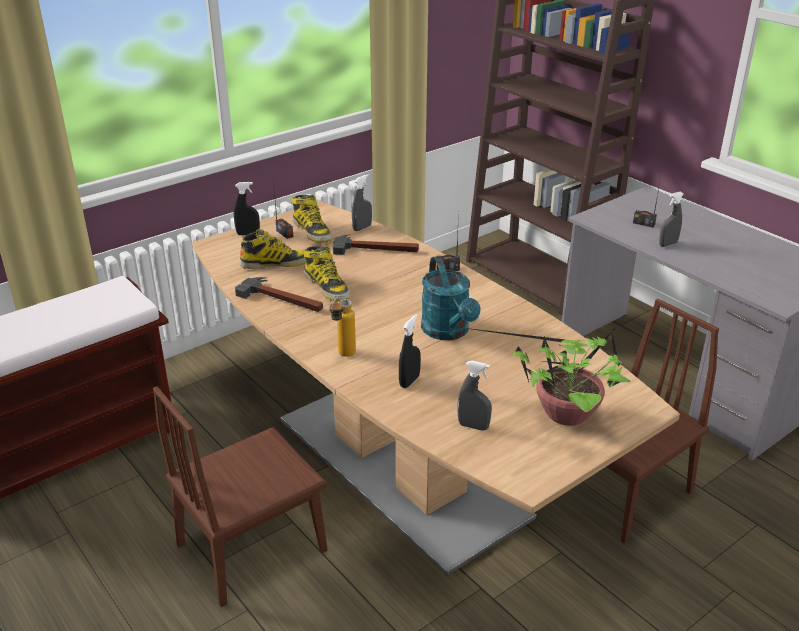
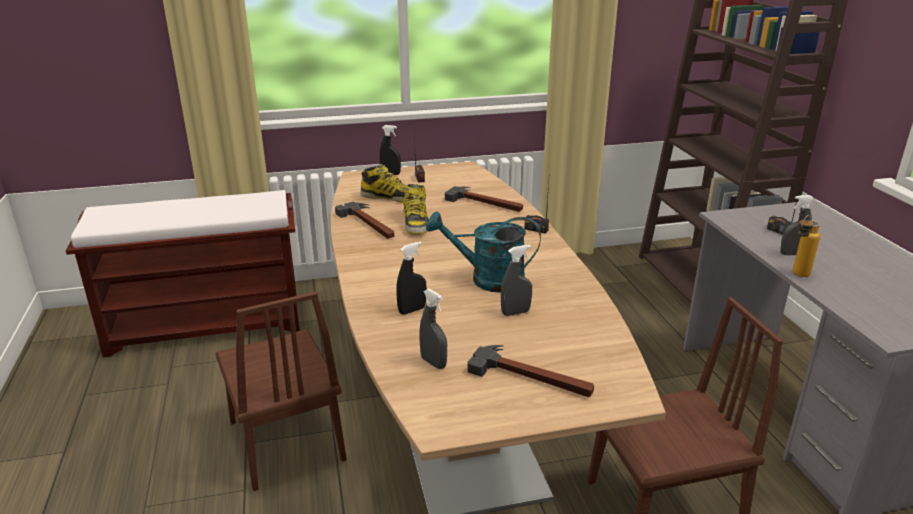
camera: 25 degrees right, 5 degrees down
brown chair [153,386,327,607] -> brown chair turned 105 degrees counterclockwise [216,291,347,491]
boot [291,195,332,243] -> none
bottle [329,298,356,357] -> bottle moved to [793,215,821,277]
grey spray bottle [352,174,372,231] -> grey spray bottle moved to [501,245,532,316]
turquoise watering can [421,256,481,340] -> turquoise watering can turned 90 degrees clockwise [426,212,541,293]
potted plant [459,326,630,426] -> hammer [468,345,594,397]

